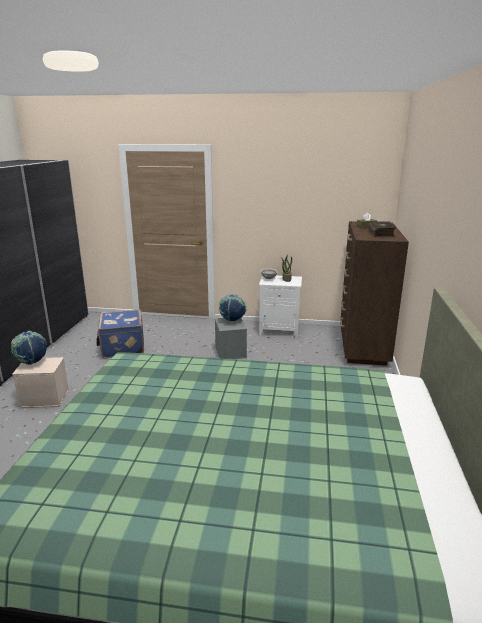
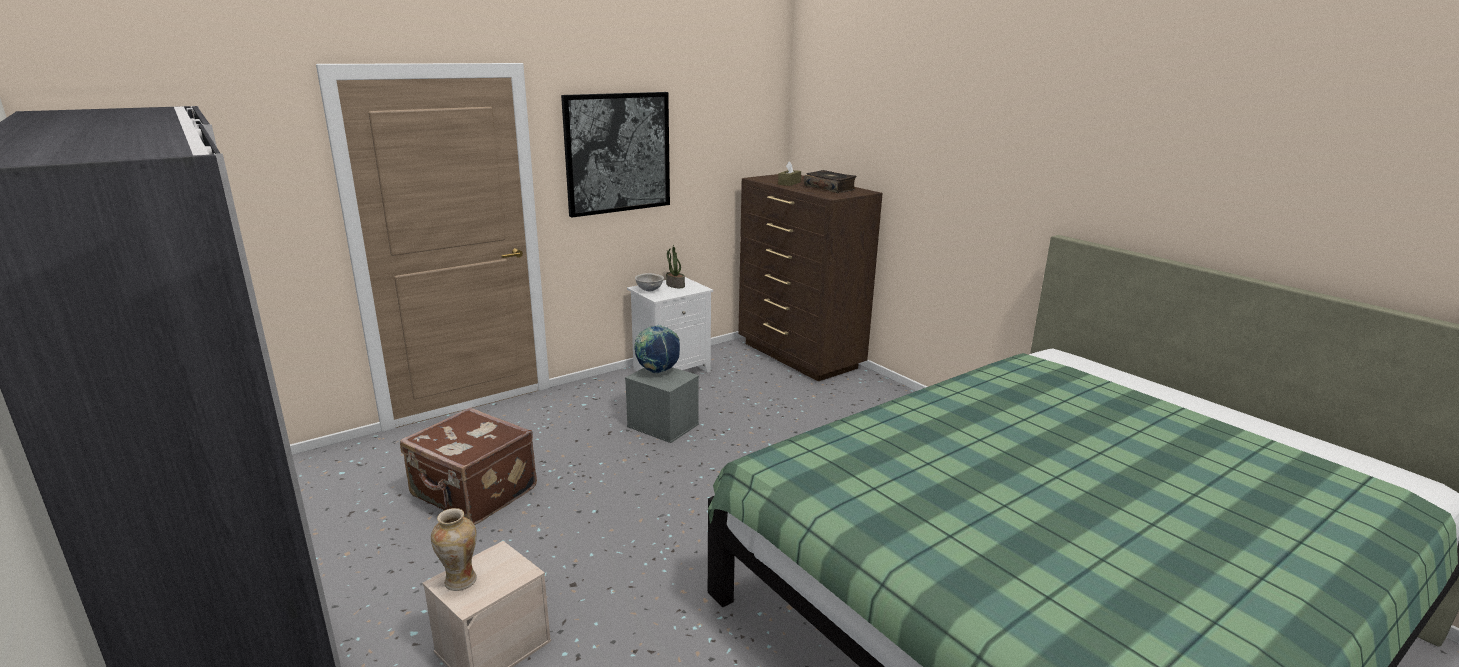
camera: 45 degrees left, 0 degrees up
globe [11,331,47,365] -> vase [431,508,477,591]
blue suitcase [96,310,144,358] -> brown suitcase [400,407,537,525]
none -> picture [561,92,670,218]

